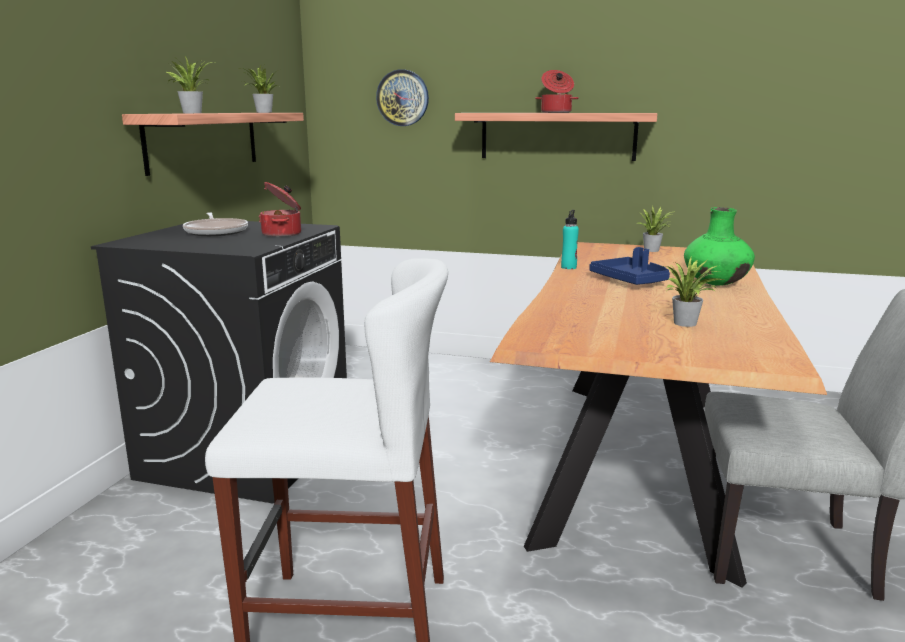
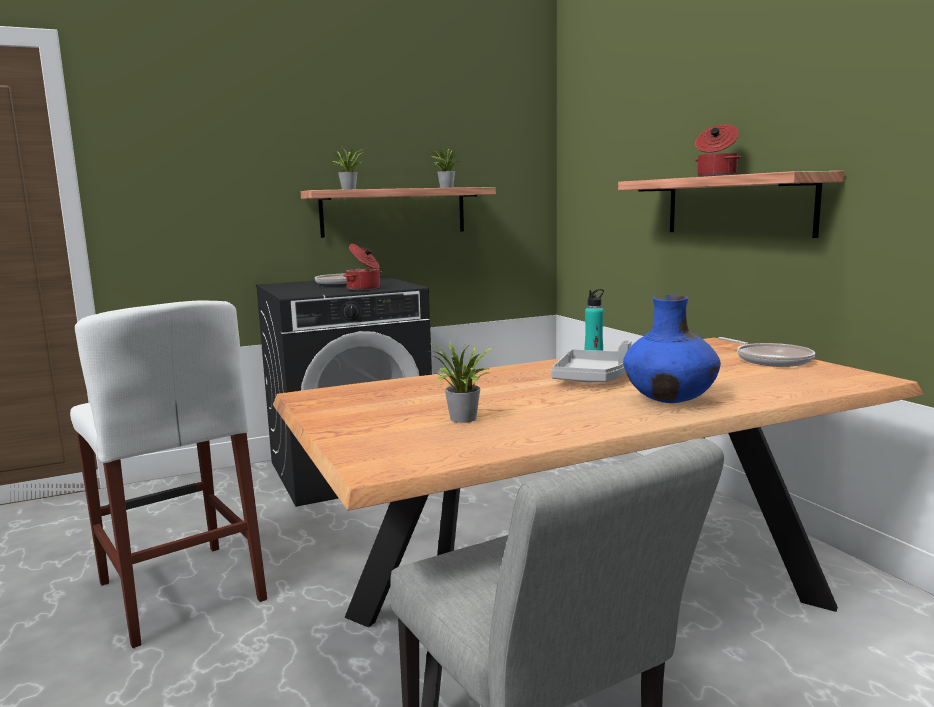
camera: 50 degrees right, 5 degrees down
wall clock [376,69,429,126] -> none
blue tray [590,247,670,285] -> grey tray [551,340,631,383]
potted plant [638,206,675,252] -> frying pan [718,337,815,367]
green vase [684,207,755,286] -> blue vase [623,295,721,403]

